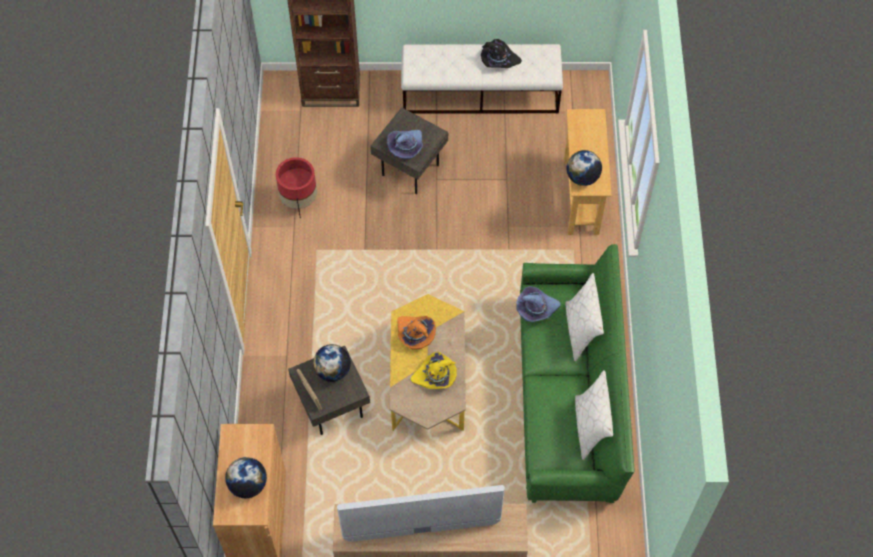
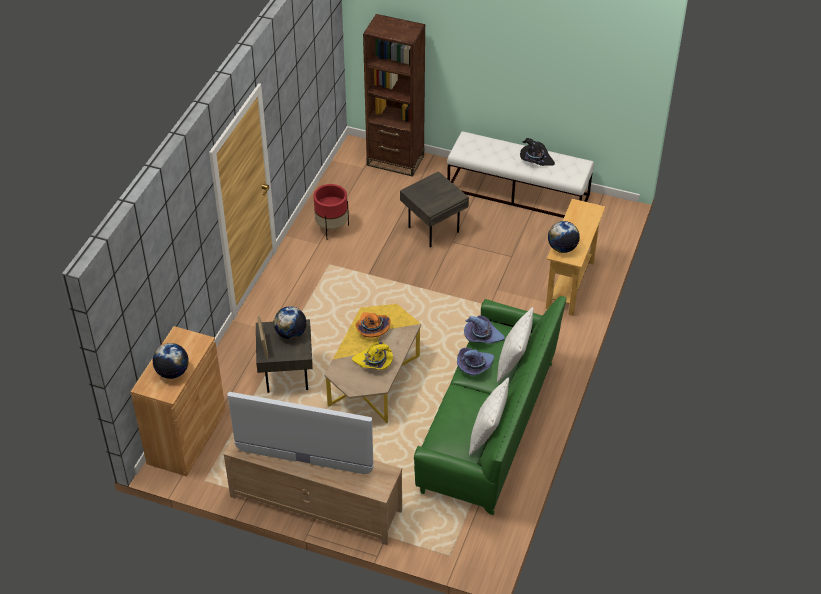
camera: 20 degrees right, 15 degrees down
purple hat [387,130,423,159] -> purple hat moved to [457,347,494,376]

